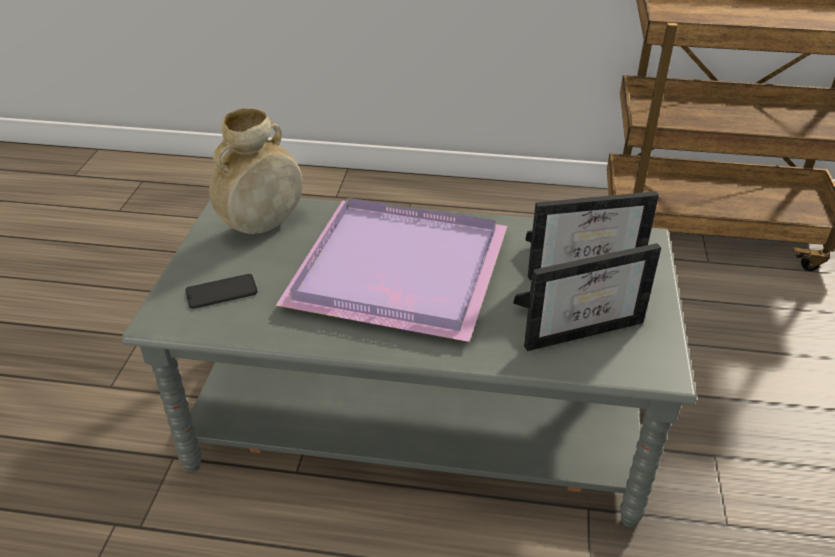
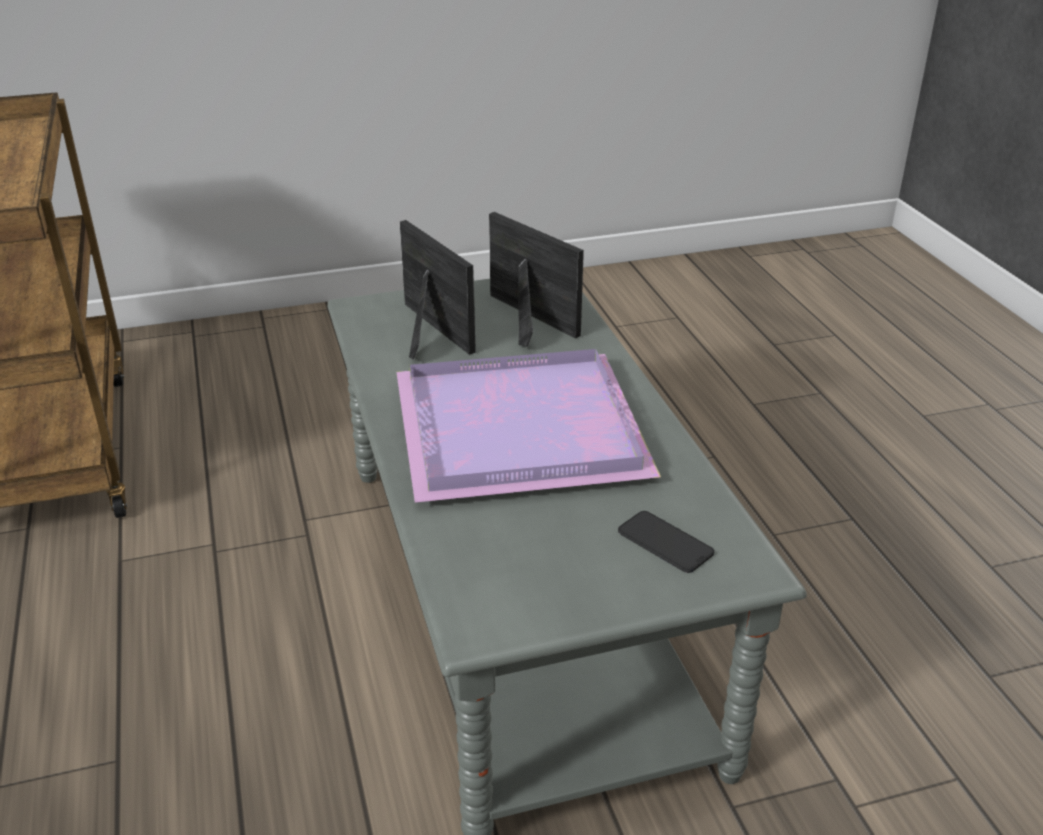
camera: 115 degrees left, 5 degrees down
beige vase [209,108,303,234] -> none

